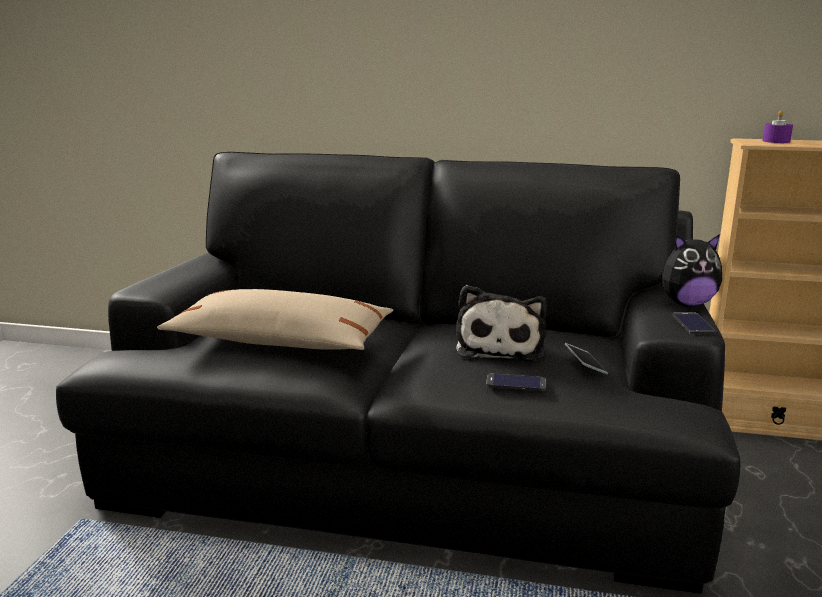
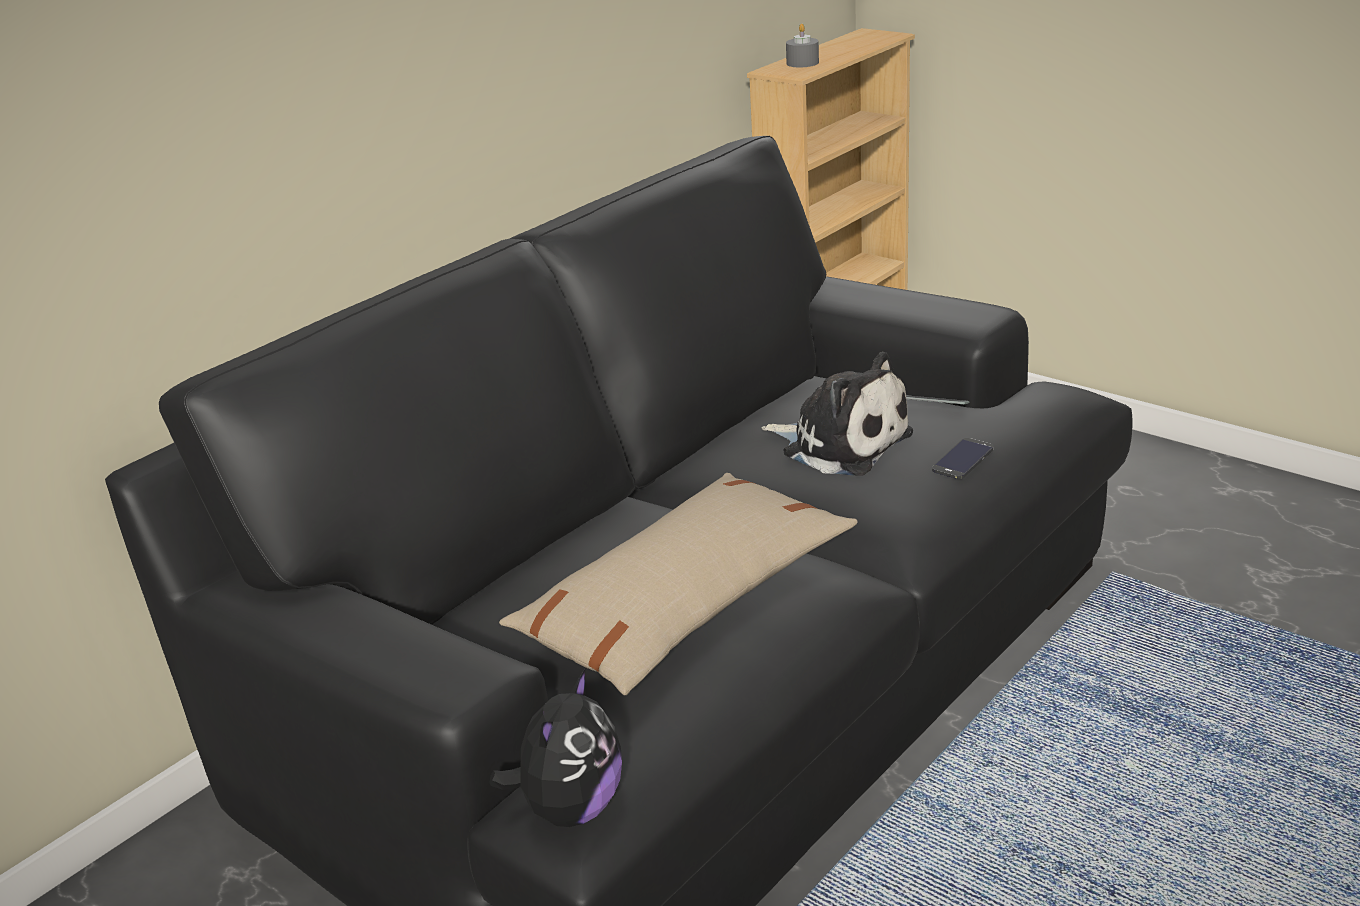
camera: 60 degrees left, 10 degrees up
plush toy [660,234,722,306] -> plush toy moved to [489,669,622,827]
phone [673,312,715,334] -> none
purple candle [763,110,793,143] -> grey candle [786,24,819,68]

